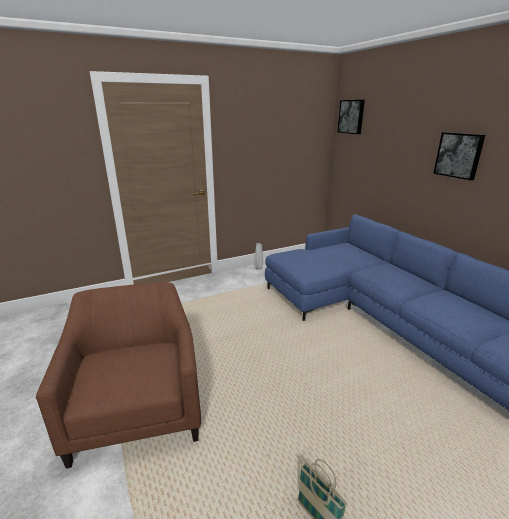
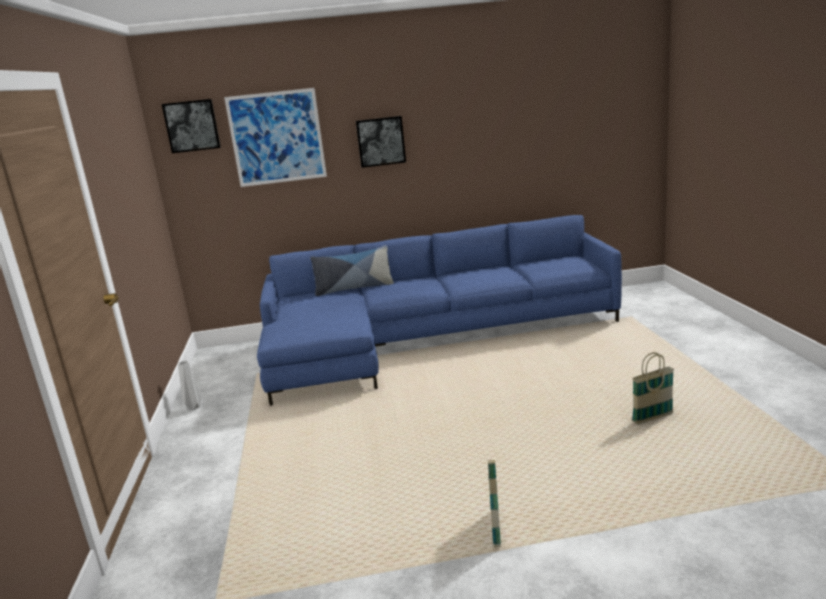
camera: 70 degrees left, 5 degrees down
brown armchair [36,282,201,469] -> basket [488,460,501,547]
none -> picture [224,88,327,187]
none -> pillow [311,245,394,296]

